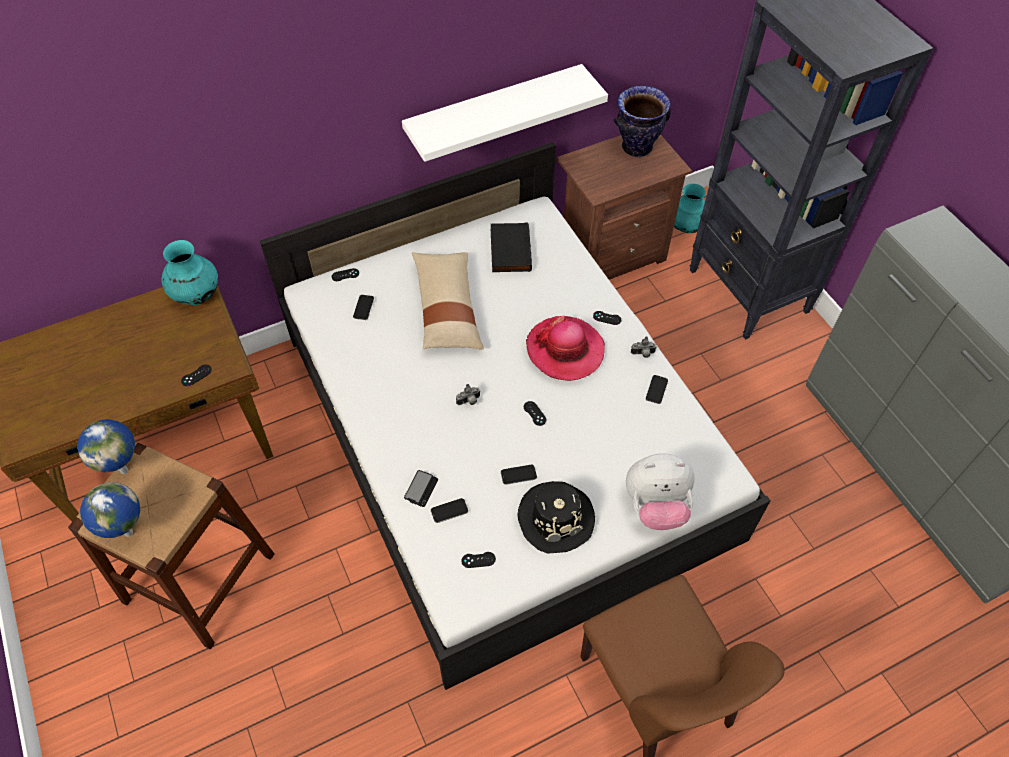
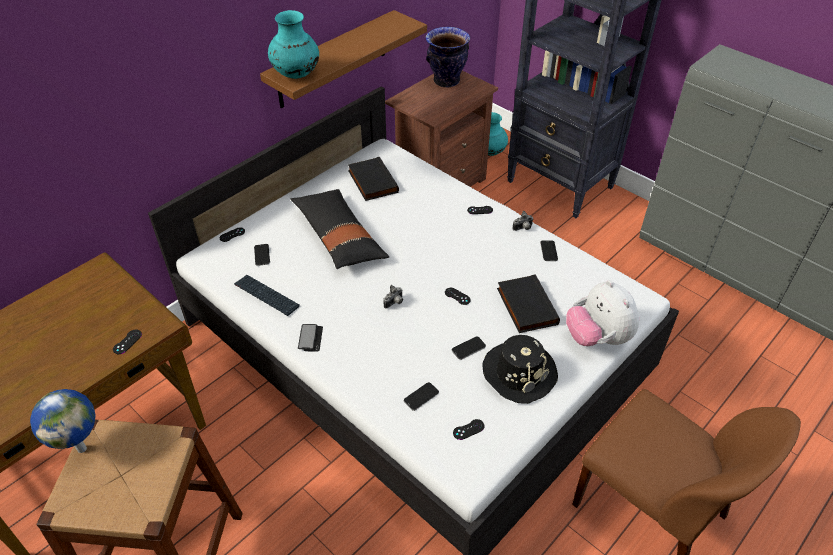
camera: 20 degrees left, 10 degrees down
globe [80,482,140,538] -> none
turquoise vase [162,240,218,305] -> turquoise vase moved to [268,10,319,79]
white shelf [402,64,608,162] -> brown shelf [260,10,427,108]
phone [404,470,438,507] -> phone moved to [298,324,323,352]
beige pillow [412,252,484,349] -> black pillow [291,189,389,269]
hat [526,316,605,381] -> none
plush toy [626,453,695,530] -> plush toy turned 90 degrees clockwise [566,280,639,346]
none -> keyboard [234,275,300,316]
none -> black book [497,274,560,333]

